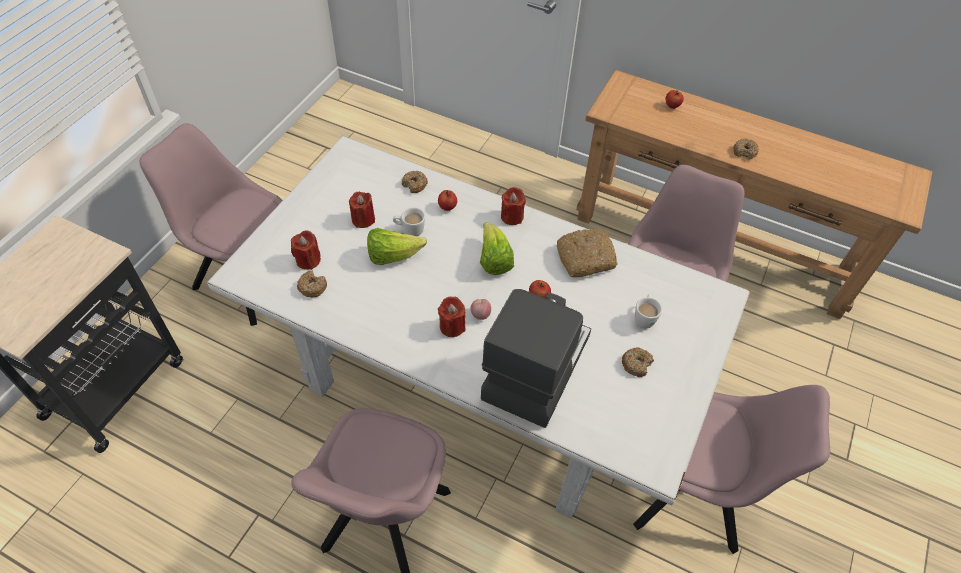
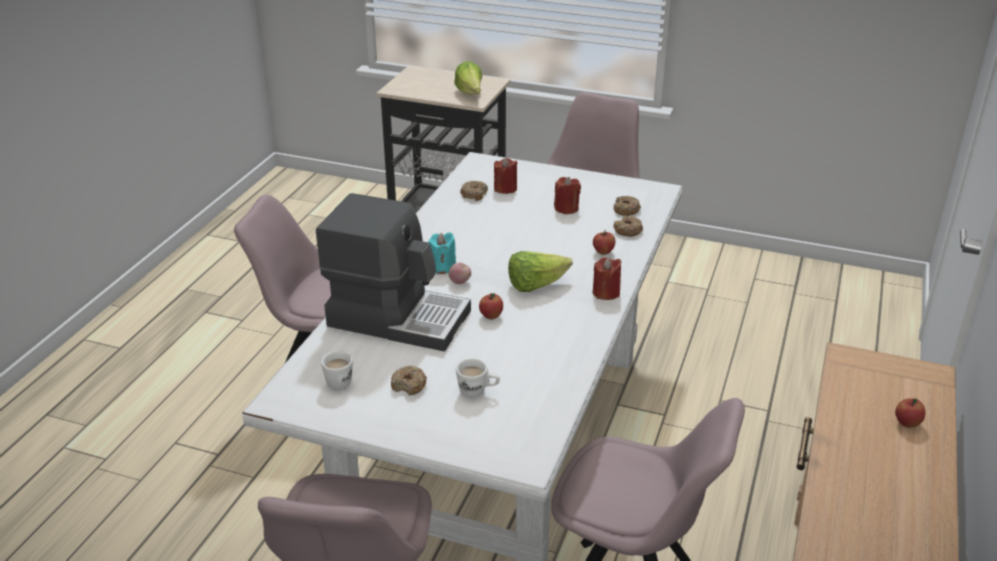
camera: 85 degrees right, 20 degrees down
lettuce [367,228,427,265] -> lettuce moved to [455,61,482,95]
white mug [393,207,425,236] -> white mug moved to [321,350,353,390]
red candle [438,297,466,337] -> turquoise candle [428,232,456,274]
bread [557,229,617,277] -> none
donut [733,138,759,160] -> donut moved to [613,196,641,216]

